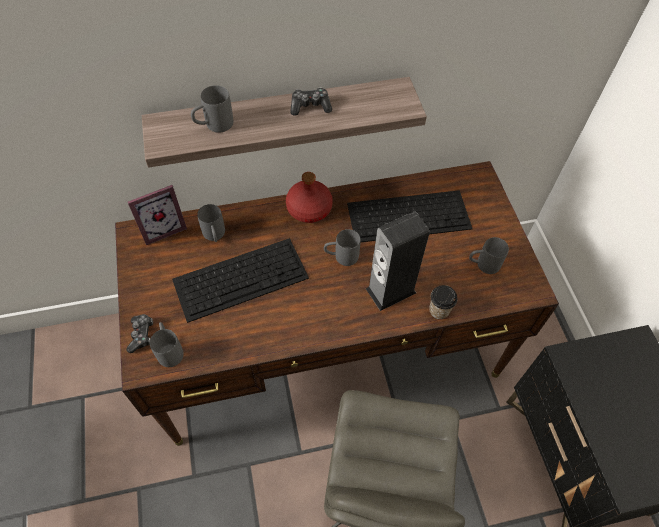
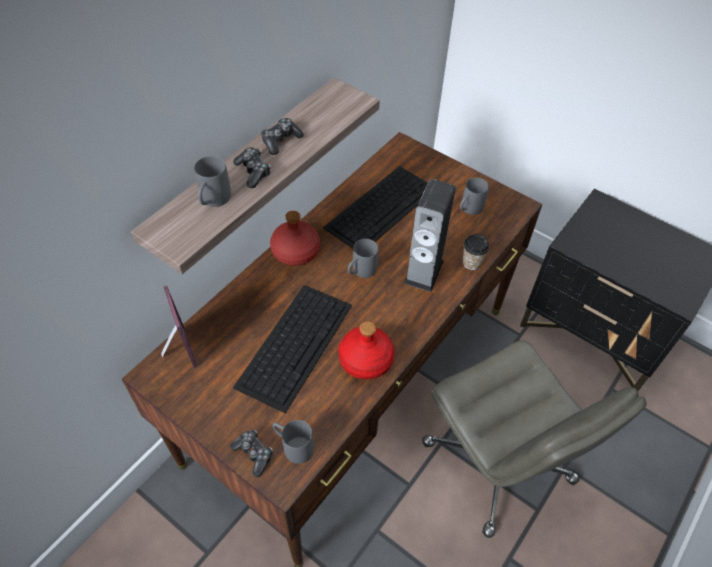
camera: 40 degrees left, 5 degrees down
picture frame [128,185,187,245] -> picture frame turned 45 degrees counterclockwise [161,286,197,368]
grey mug [197,204,225,242] -> none
none -> game controller [233,147,271,188]
none -> red bottle [338,321,395,379]

